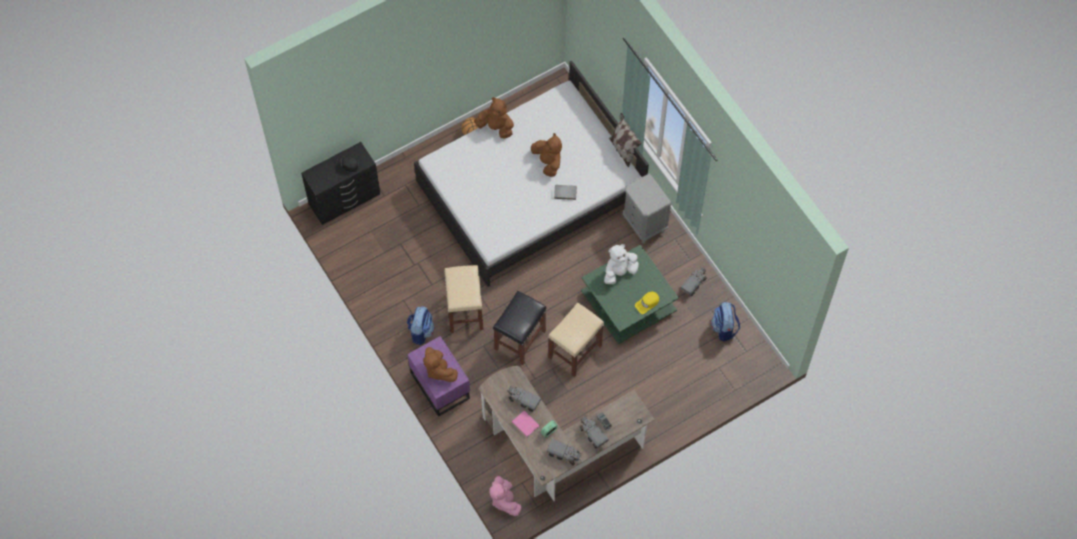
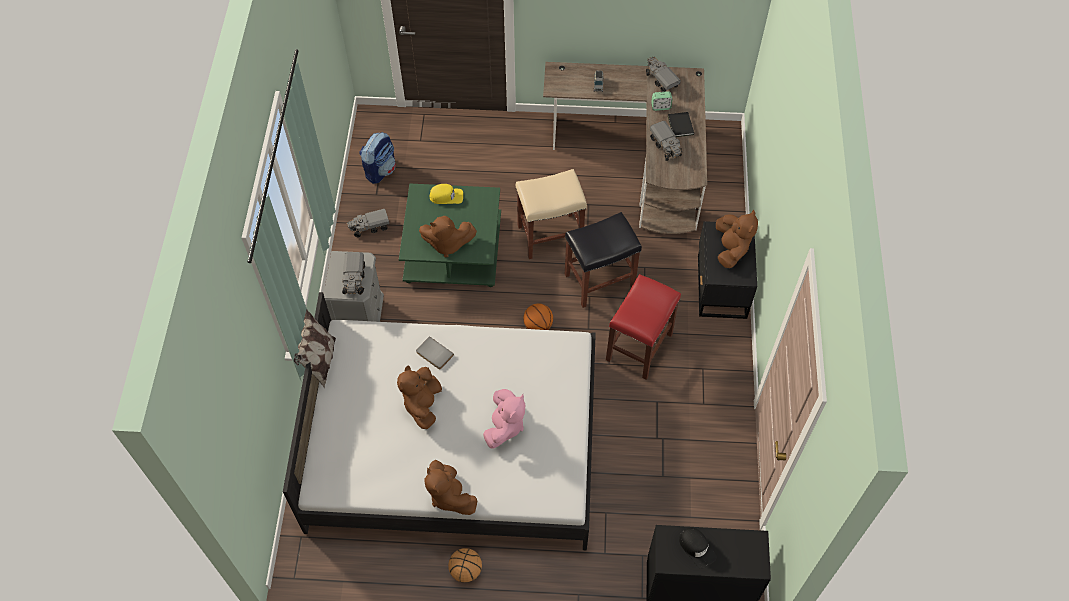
camera: 145 degrees left, 5 degrees down
backpack [407,306,435,345] -> none
purple nightstand [407,336,470,417] -> black nightstand [698,221,757,319]
beige stool [444,265,484,333] -> red stool [606,274,681,380]
pink plush toy [489,476,522,516] -> pink plush toy moved to [483,389,525,448]
pink book [512,411,539,437] -> black book [668,112,694,137]
toy truck [580,416,609,448] -> toy truck moved to [342,252,365,295]
white plush toy [604,244,639,284] -> brown plush toy [419,216,477,257]
none -> basketball [523,303,553,330]

